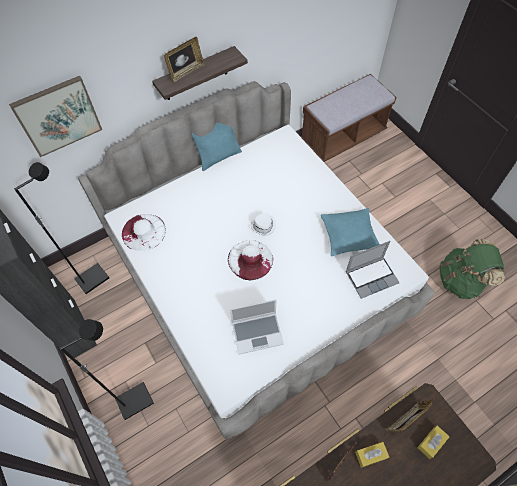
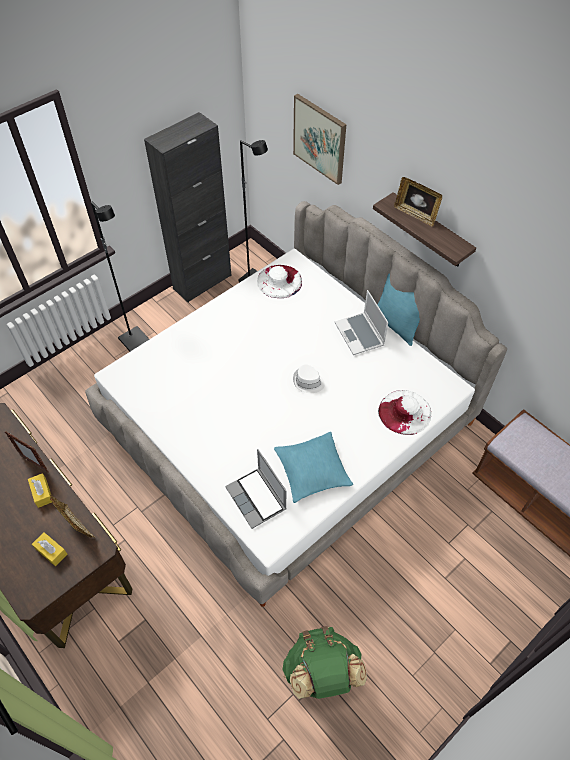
camera: 80 degrees right, 5 degrees down
white hat [228,240,273,280] -> white hat moved to [378,390,431,435]
laptop [230,299,284,354] -> laptop moved to [335,290,388,355]

